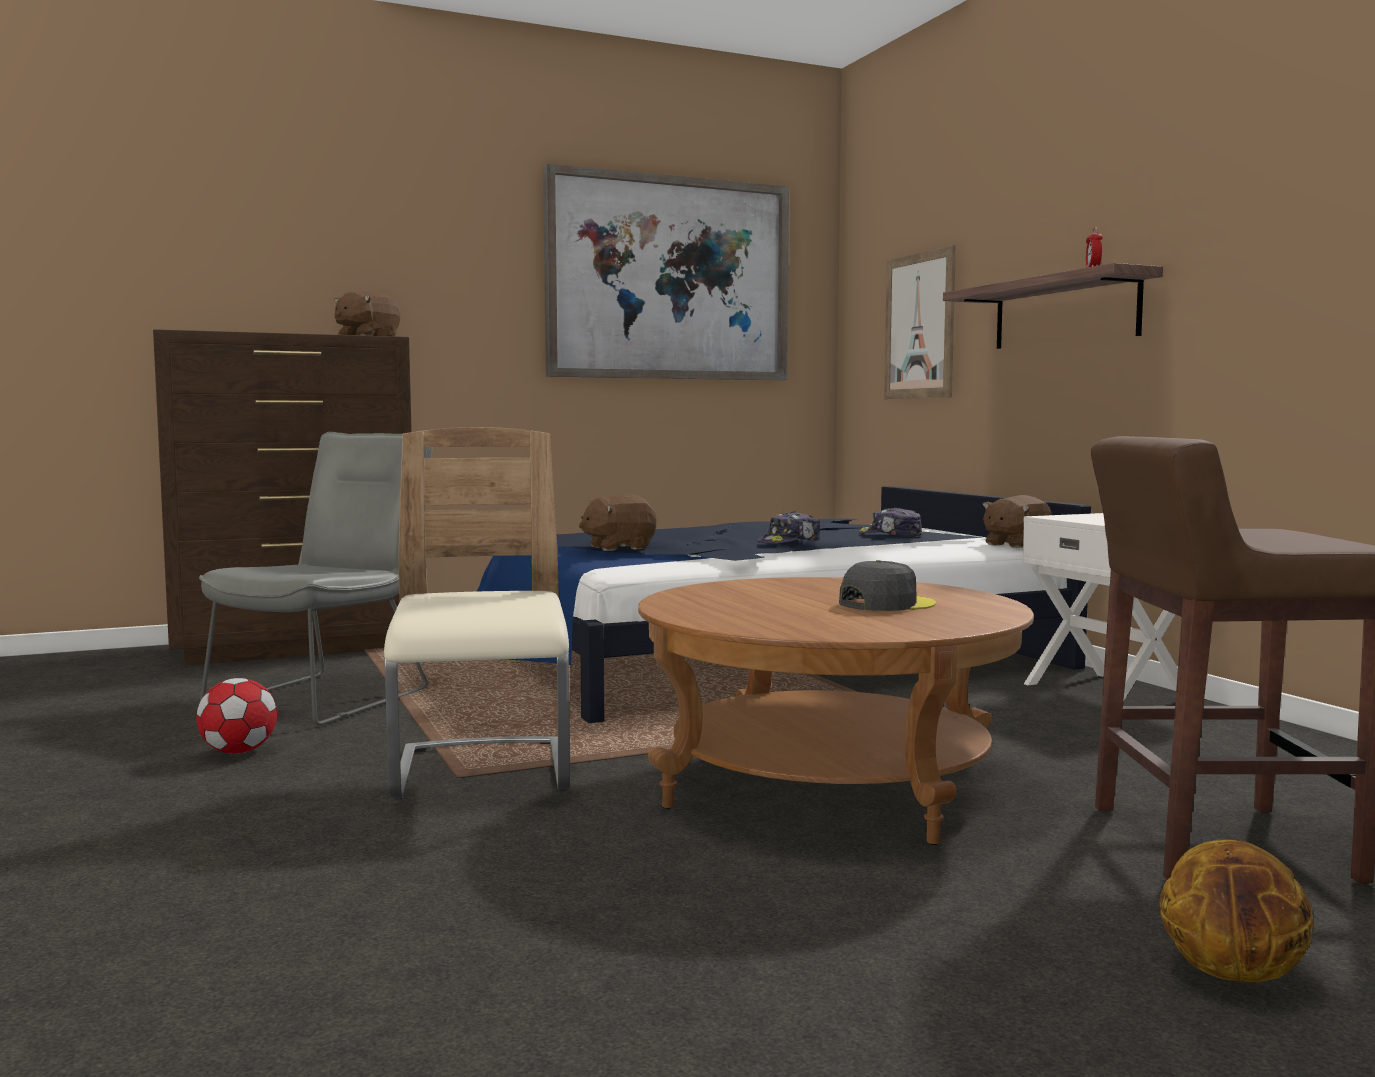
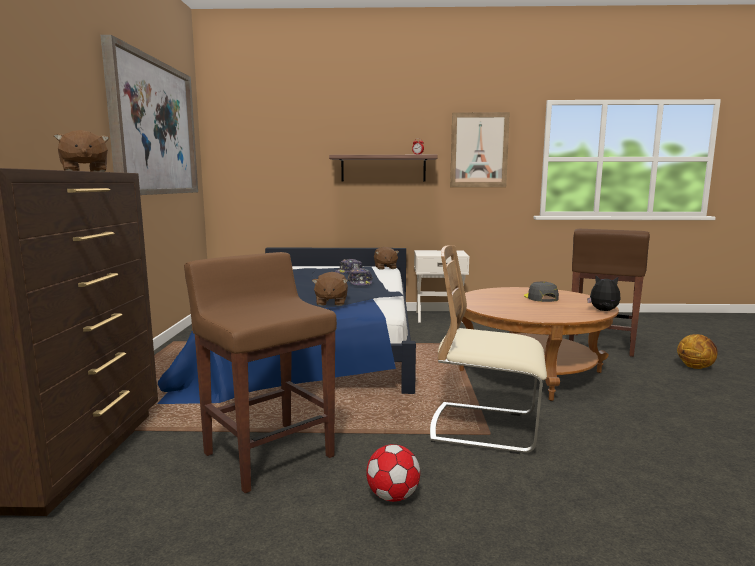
camera: 65 degrees left, 5 degrees up
grey chair [199,432,433,726] -> brown stool [184,252,337,493]
picture [884,245,956,399] -> picture moved to [450,112,510,187]
none -> plush toy [587,276,621,311]

